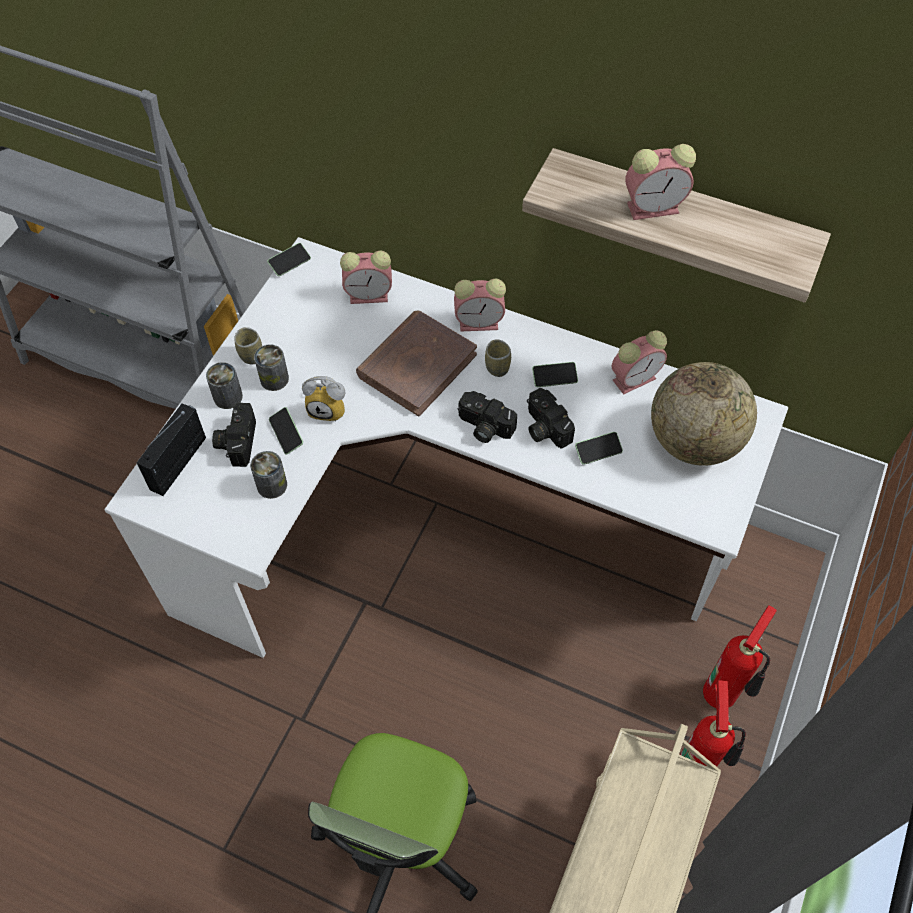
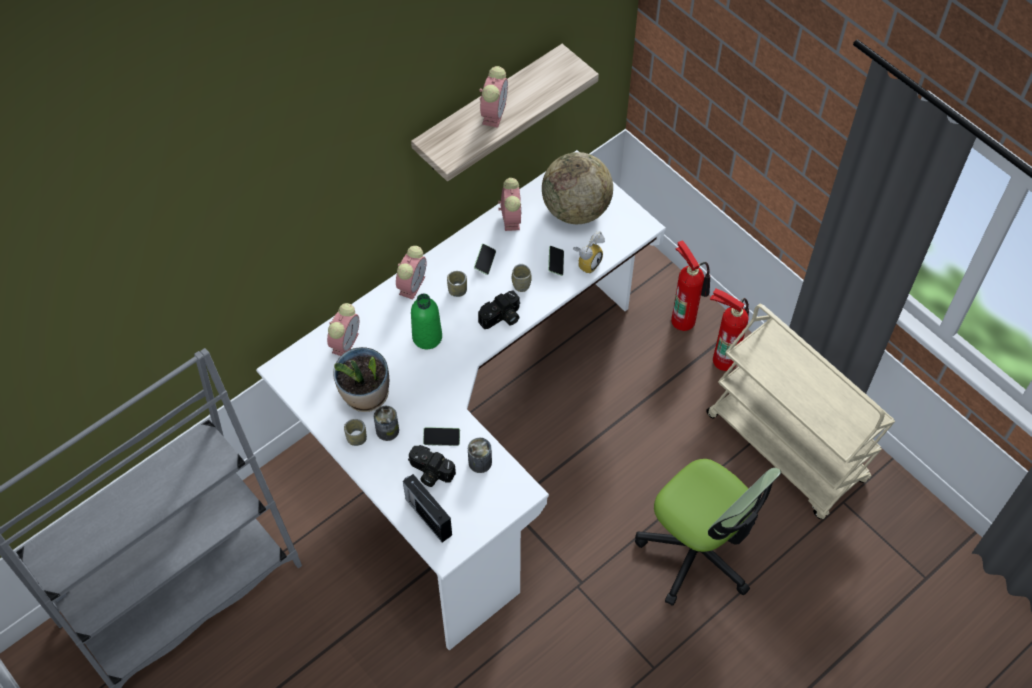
camera: 65 degrees left, 0 degrees up
can [206,362,243,409] -> none
phone [267,243,311,276] -> none
alarm clock [302,376,345,422] -> alarm clock moved to [573,231,605,274]
brown book [356,311,477,416] -> green bottle [411,293,442,349]
camera [527,388,575,449] -> cup [512,264,532,292]
none -> potted plant [333,347,389,412]

